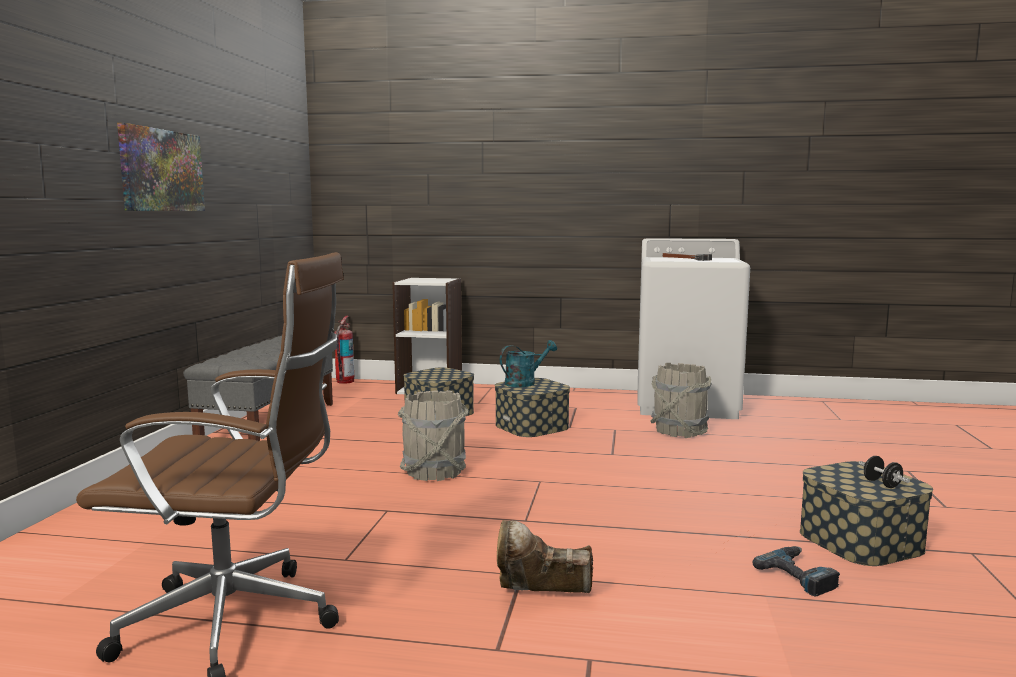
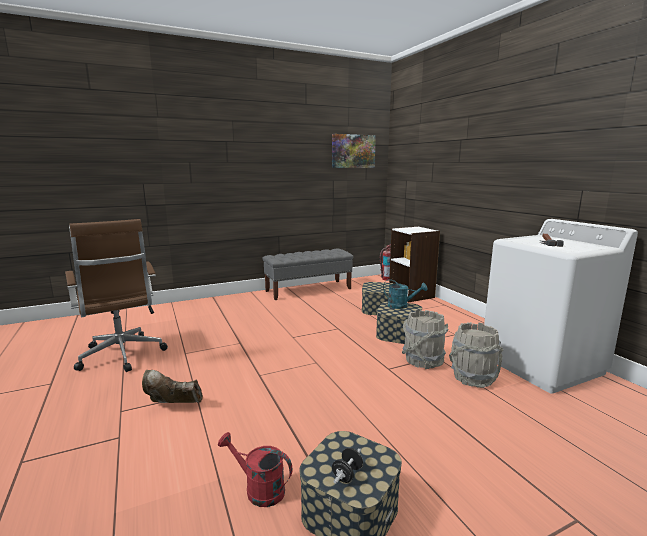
camera: 55 degrees right, 5 degrees up
picture [117,123,205,211] -> picture moved to [332,134,376,168]
grey bucket [398,390,469,481] -> grey bucket moved to [402,310,448,369]
brown boot [497,520,593,593] -> brown boot turned 60 degrees counterclockwise [142,370,203,403]
power drill [753,546,840,596] -> red watering can [218,432,293,507]

